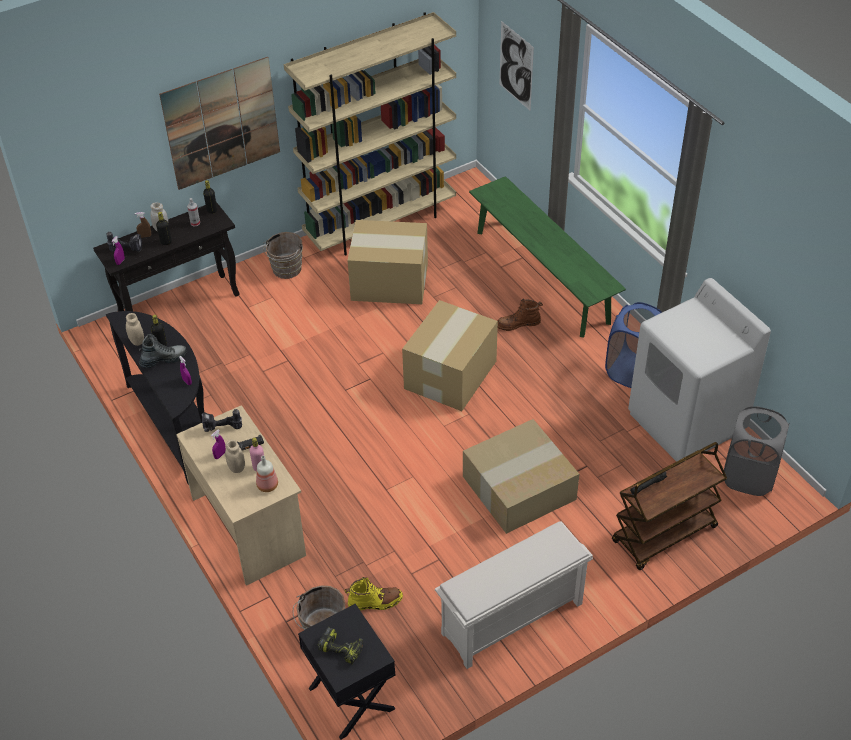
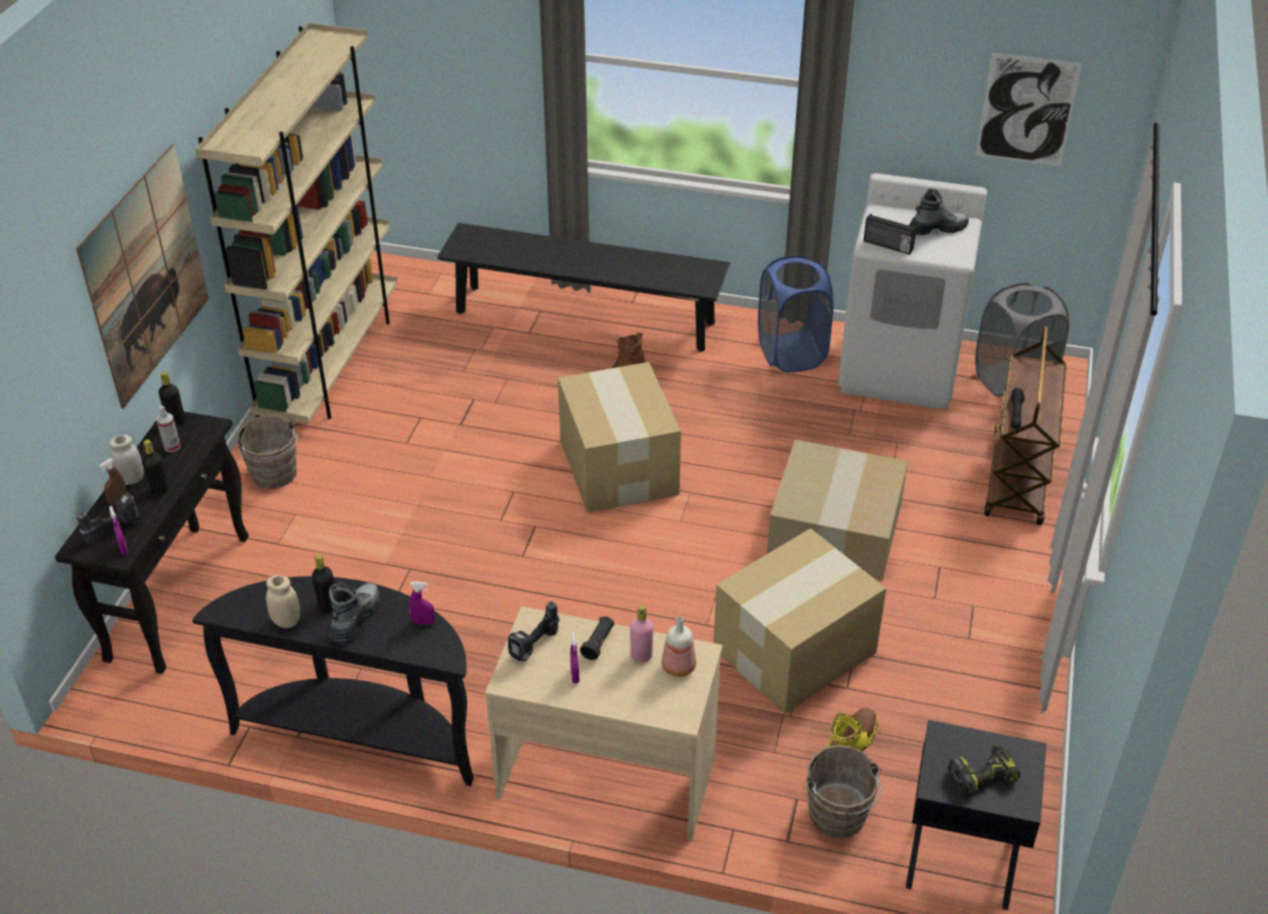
camera: 45 degrees left, 5 degrees down
beige jar [225,440,245,473] -> none
cardboard box [347,220,428,304] -> cardboard box moved to [713,528,886,714]
white shoe rack [435,521,593,669] -> none
green bench [469,176,626,338] -> black bench [437,223,730,352]
picture [500,21,534,111] -> picture moved to [975,53,1082,166]
none -> radio [864,213,917,255]
none -> boot [909,188,969,235]

